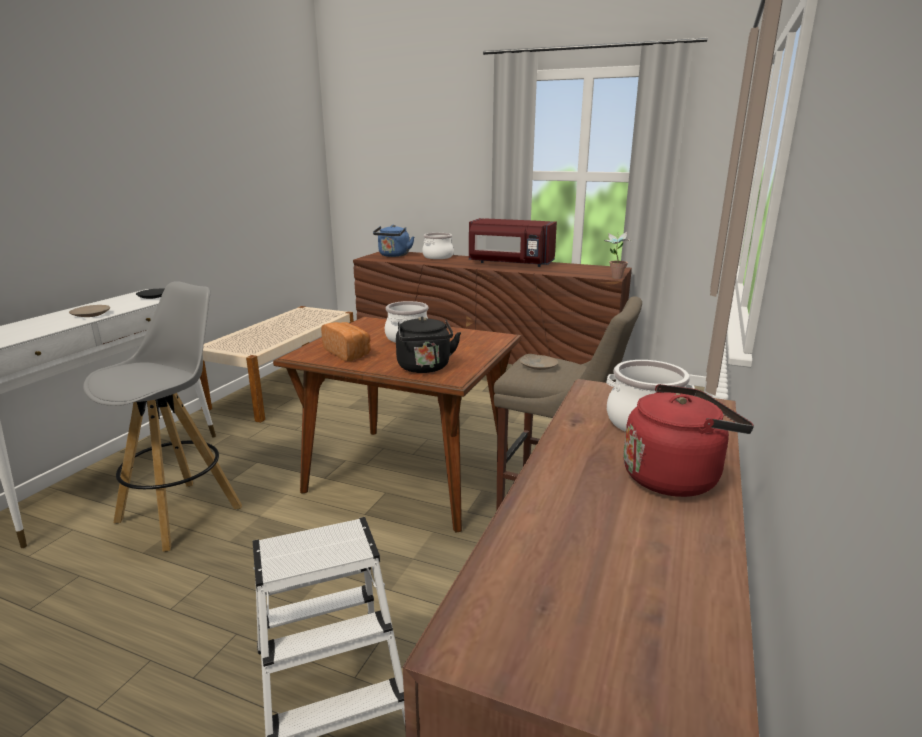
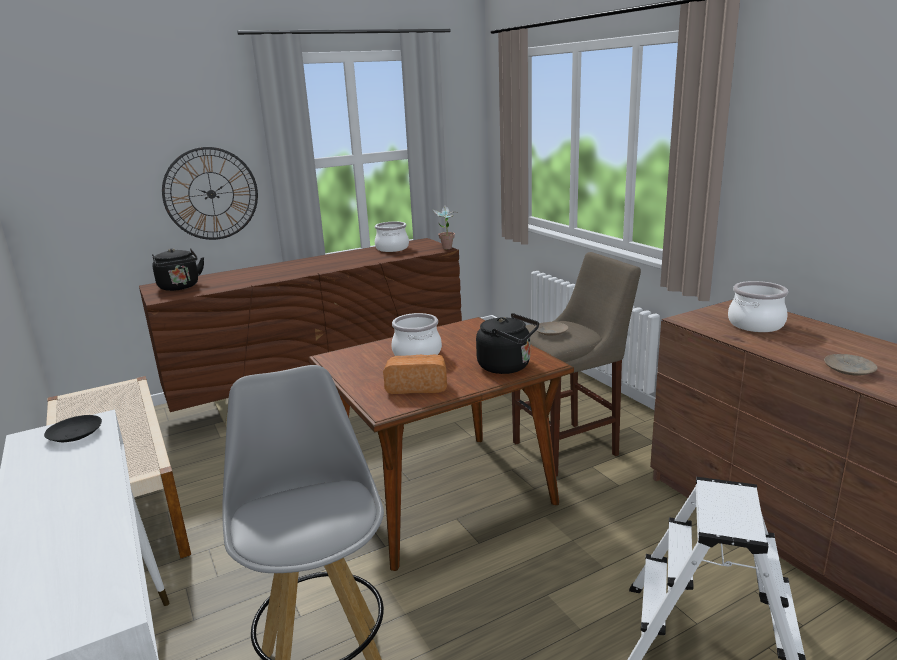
camera: 50 degrees left, 0 degrees up
beige plate [69,305,110,317] -> beige plate moved to [824,354,878,376]
blue kettle [373,225,414,257] -> black kettle [152,248,204,291]
cooking pot [422,233,454,259] -> cooking pot moved to [375,222,409,252]
red microwave [469,218,557,267] -> none
red kettle [623,384,754,497] -> none
none -> wall clock [162,147,258,240]

